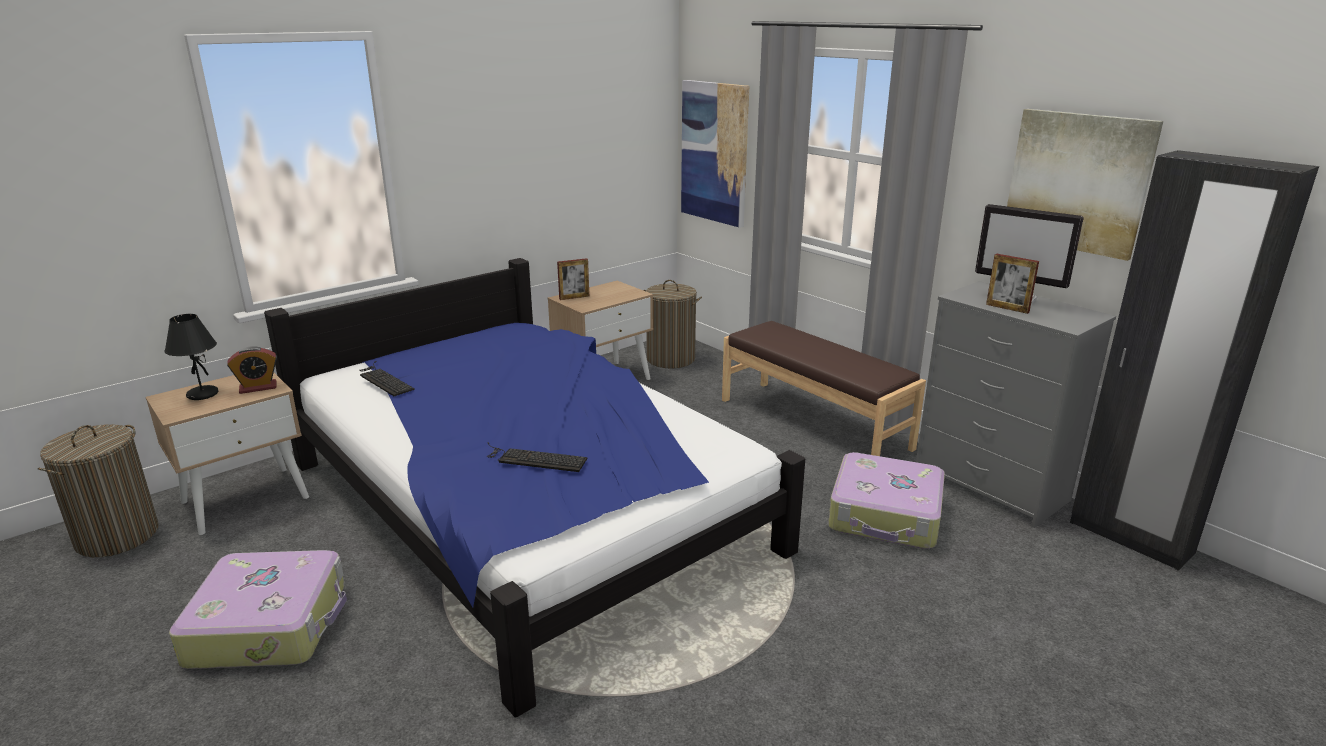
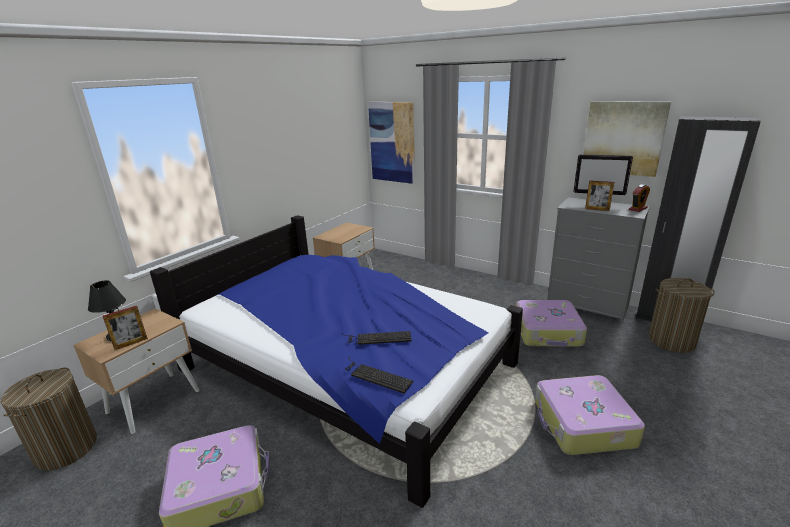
camera: 15 degrees left, 0 degrees up
alarm clock [227,346,277,394] -> alarm clock moved to [629,184,650,212]
keyboard [359,361,415,396] -> keyboard moved to [345,356,414,394]
picture frame [557,258,589,300] -> picture frame moved to [103,306,148,350]
laundry basket [643,280,702,368] -> laundry basket moved to [649,278,715,353]
brown bench [722,321,926,456] -> none
none -> suitcase [535,375,645,455]

